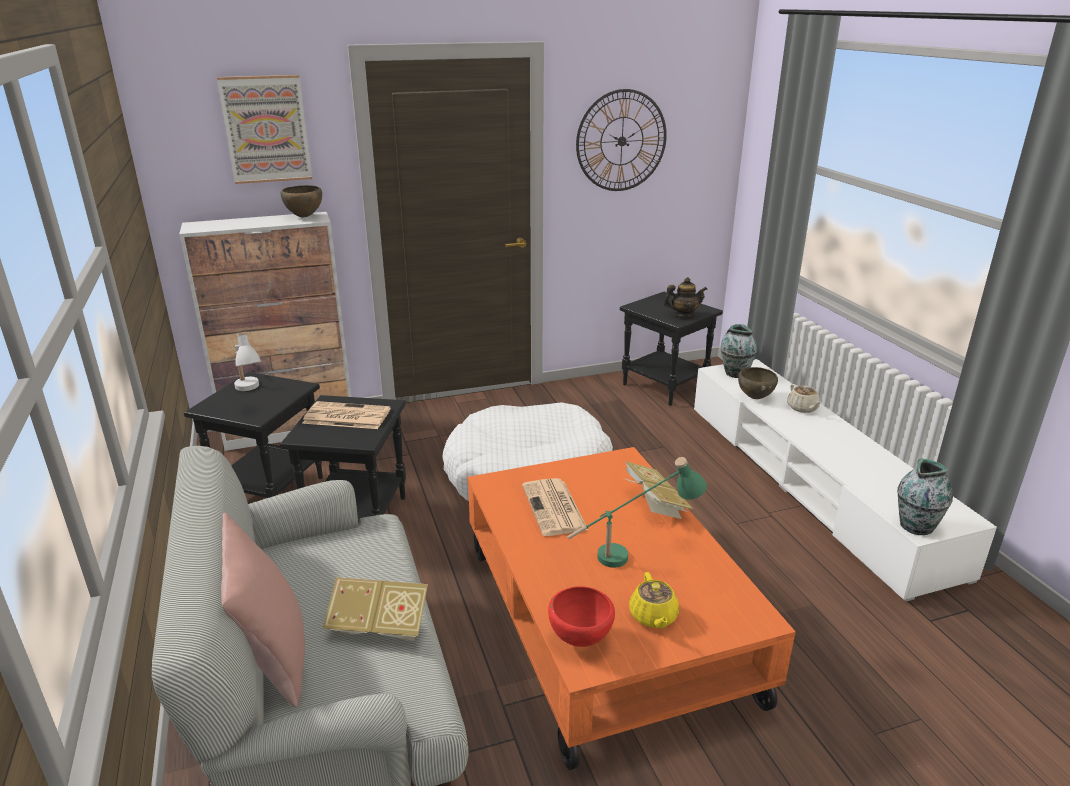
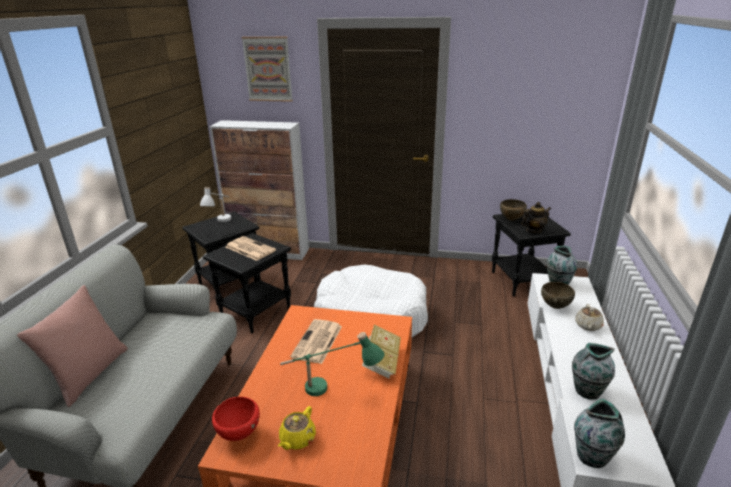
camera: 30 degrees right, 0 degrees up
brown bowl [281,185,322,217] -> brown bowl moved to [500,199,527,221]
book [323,577,428,641] -> none
wall clock [576,89,667,191] -> none
teapot [663,277,707,318] -> teapot turned 45 degrees counterclockwise [521,202,551,233]
none -> vase [572,343,615,400]

